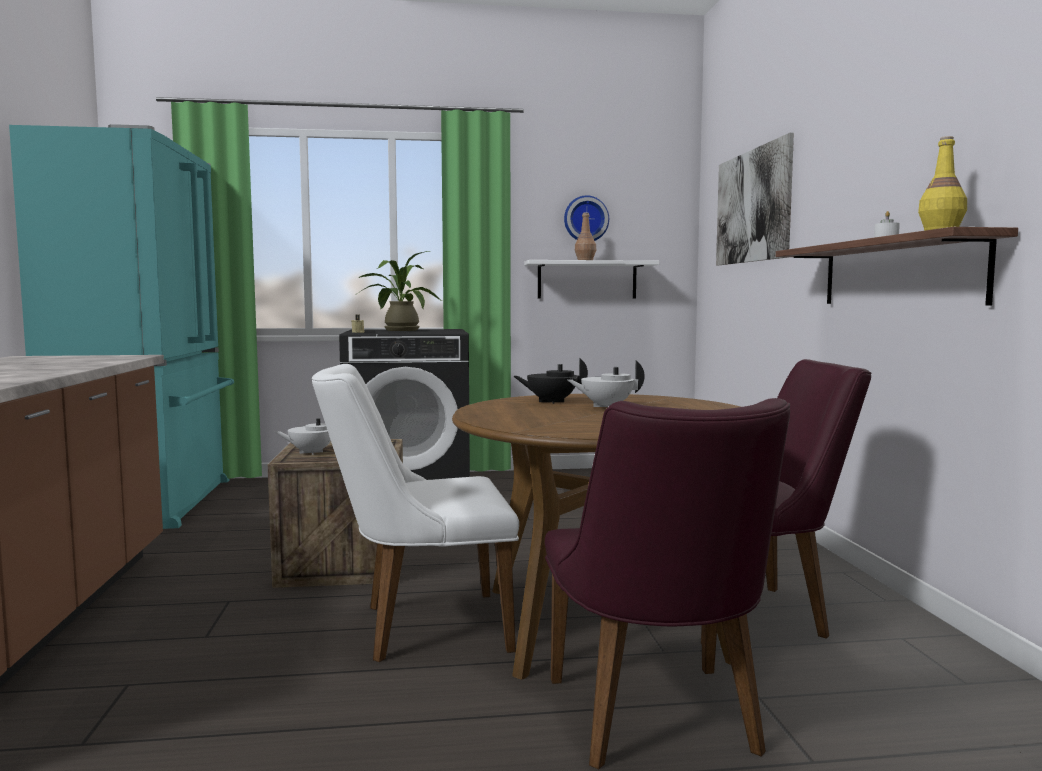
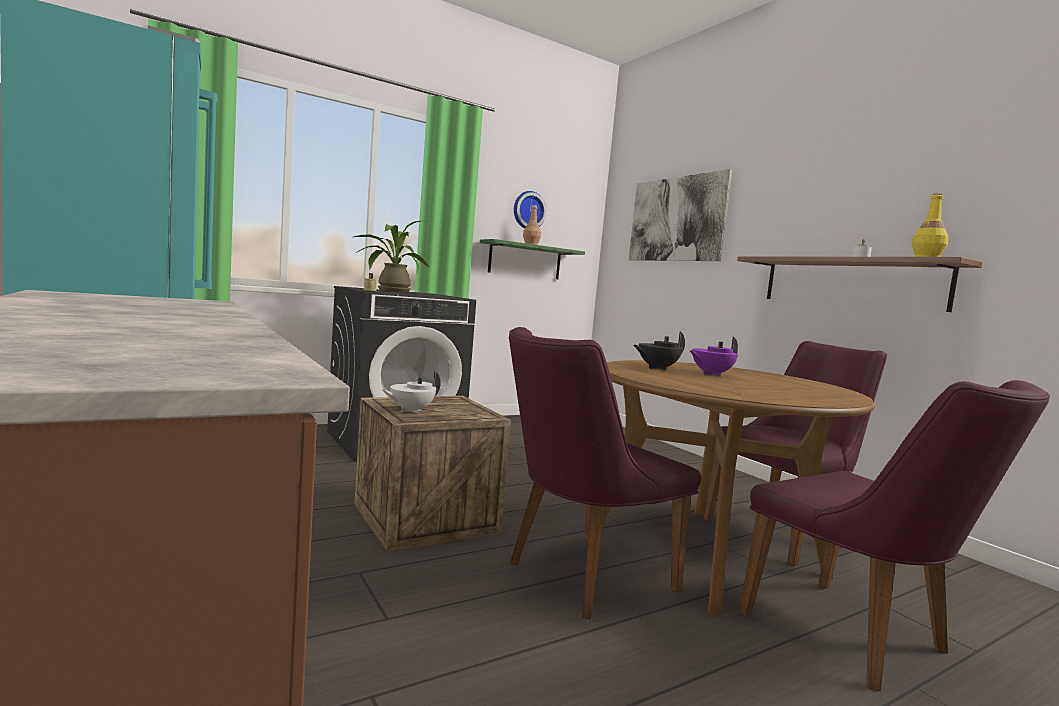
camera: 25 degrees left, 0 degrees up
white chair [312,364,519,662] -> purple chair [509,327,701,620]
white shelf [524,260,659,299] -> green shelf [480,239,585,279]
white teapot [568,360,645,407] -> purple teapot [689,337,738,376]

